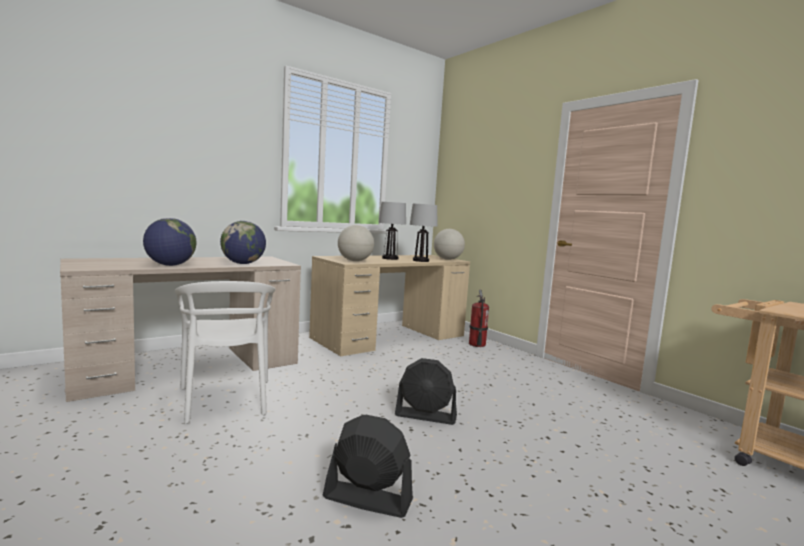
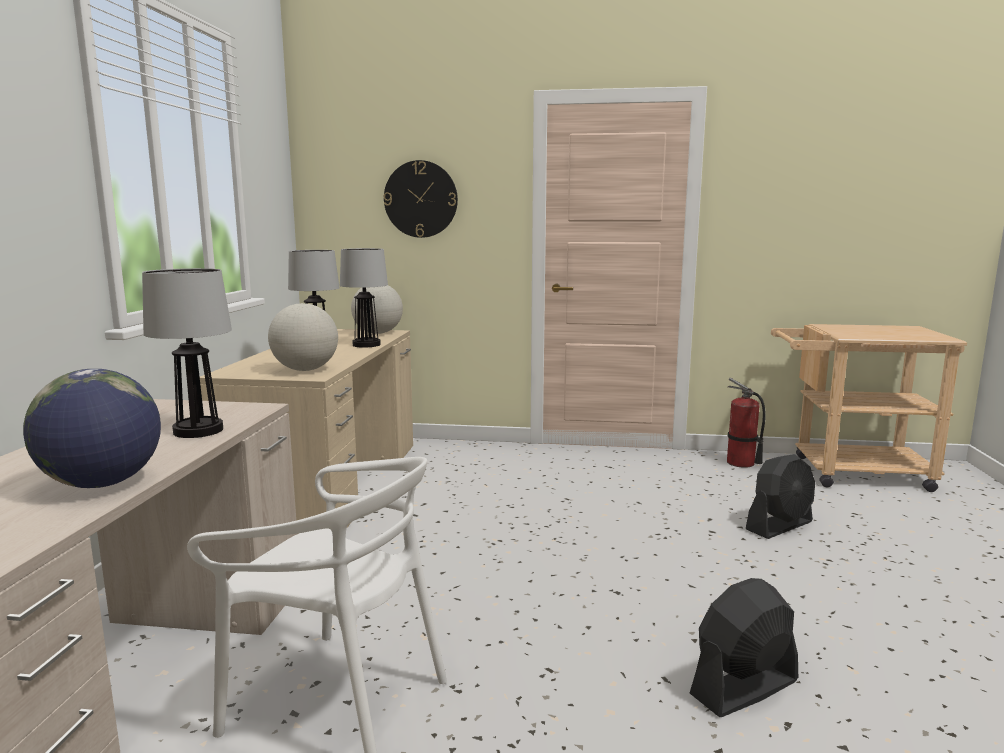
camera: 45 degrees left, 5 degrees up
globe [220,221,266,264] -> table lamp [142,268,232,438]
black fan [395,358,457,425] -> black fan moved to [746,454,815,539]
fire extinguisher [469,290,489,347] -> fire extinguisher moved to [727,378,766,468]
none -> wall clock [384,160,458,238]

